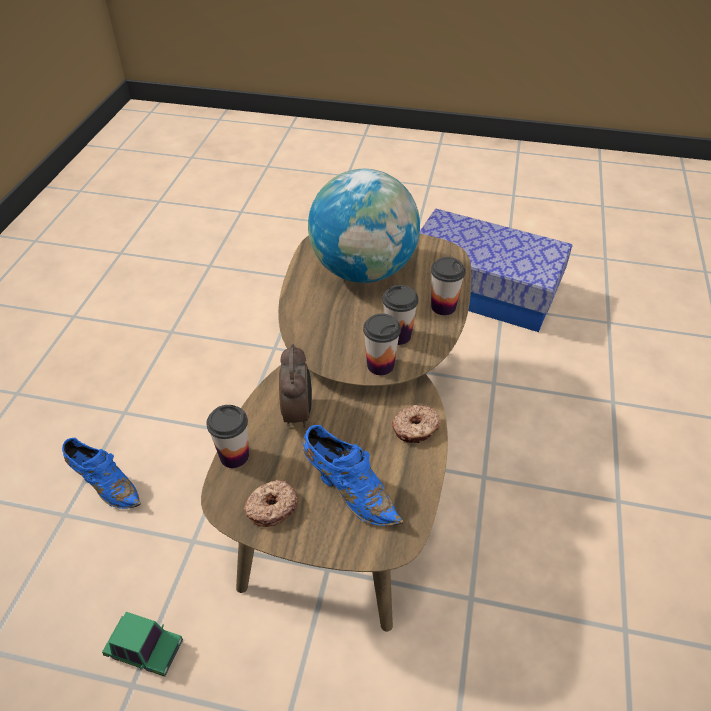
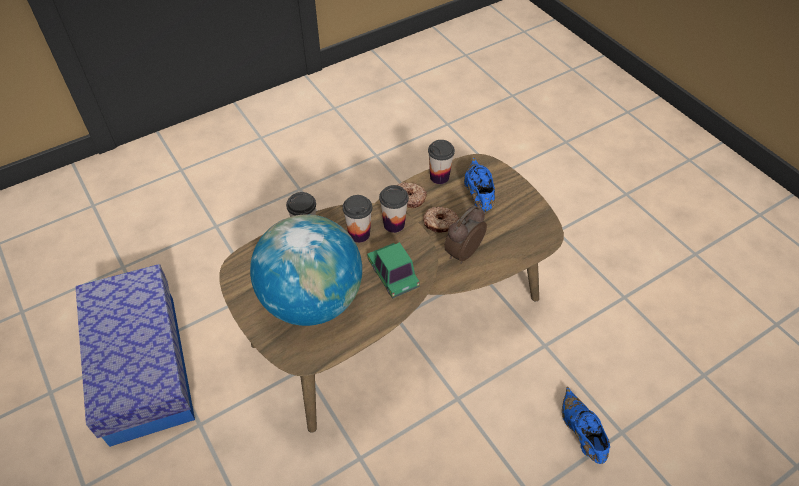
camera: 135 degrees left, 5 degrees up
toy car [102,612,183,677] -> toy car moved to [367,242,420,299]
cup [206,405,249,468] -> cup moved to [428,140,455,184]
donut [244,480,298,527] -> donut moved to [423,207,459,232]

